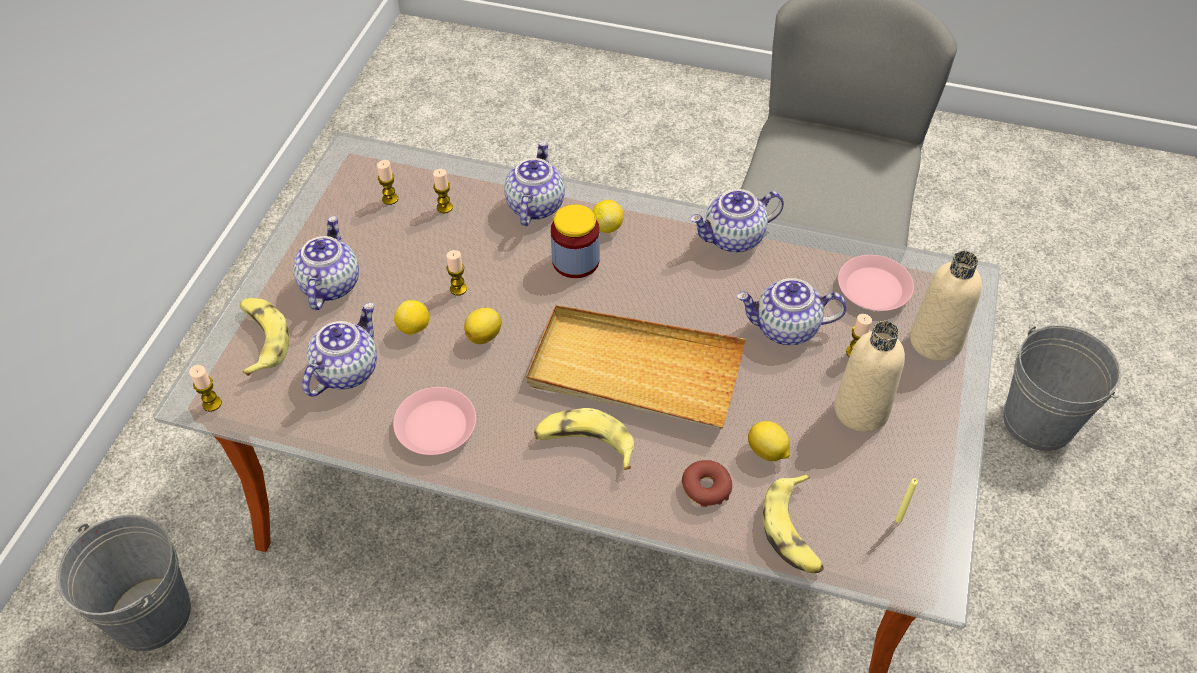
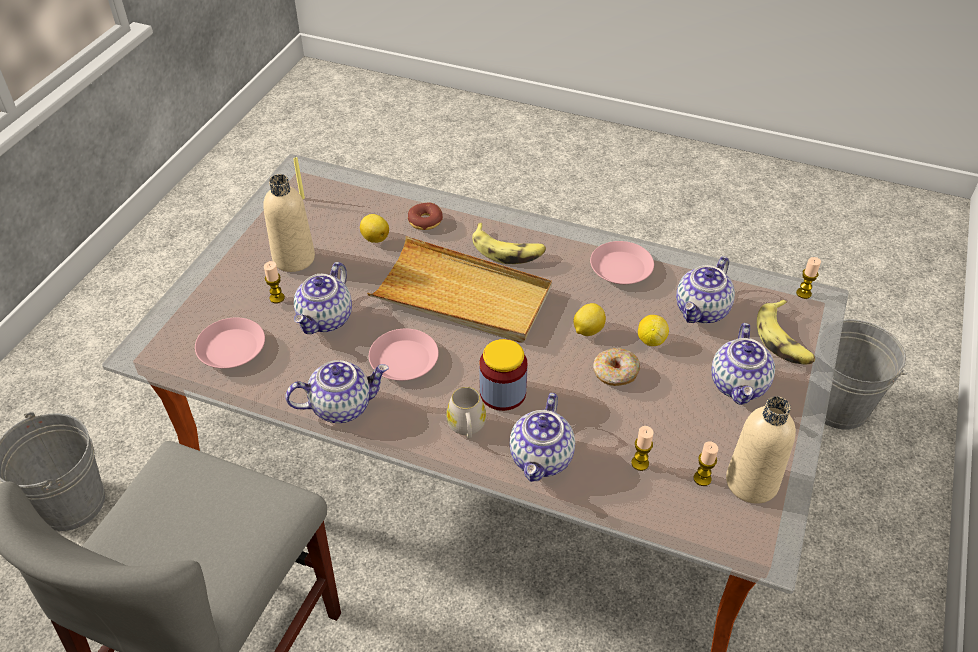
camera: 175 degrees left, 5 degrees down
candle [446,250,467,295] -> donut [593,348,640,386]
lemon [592,200,624,233] -> white mug [446,387,486,439]
teapot [737,278,847,345] -> teapot turned 105 degrees clockwise [294,262,352,334]
banana [763,474,824,573] -> none
beige bottle [910,251,982,361] -> beige bottle moved to [726,396,796,504]
none -> pink plate [369,329,439,381]

